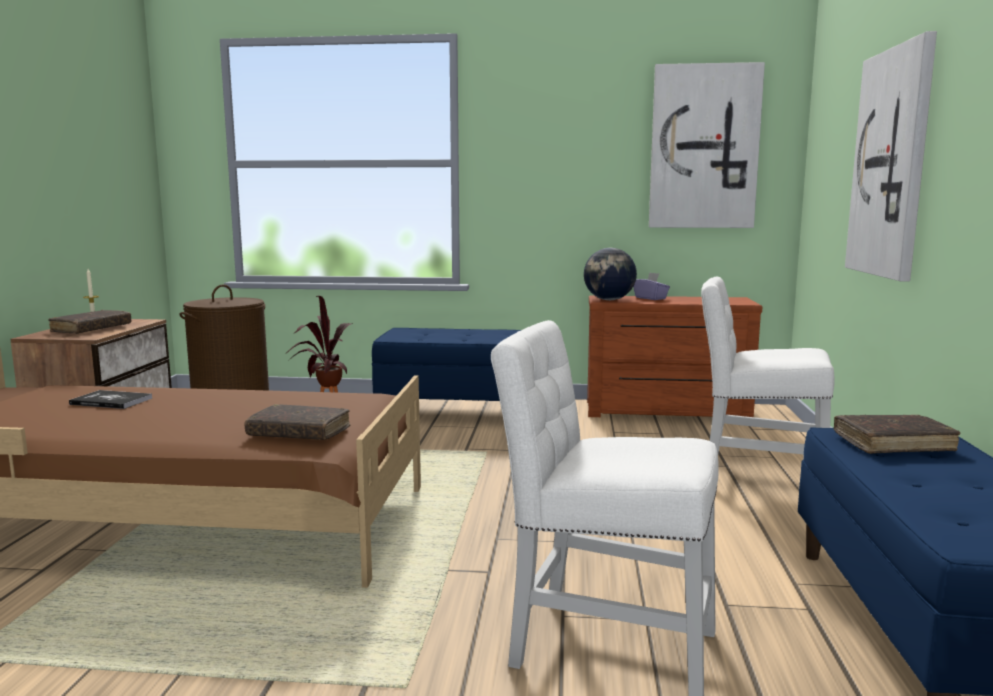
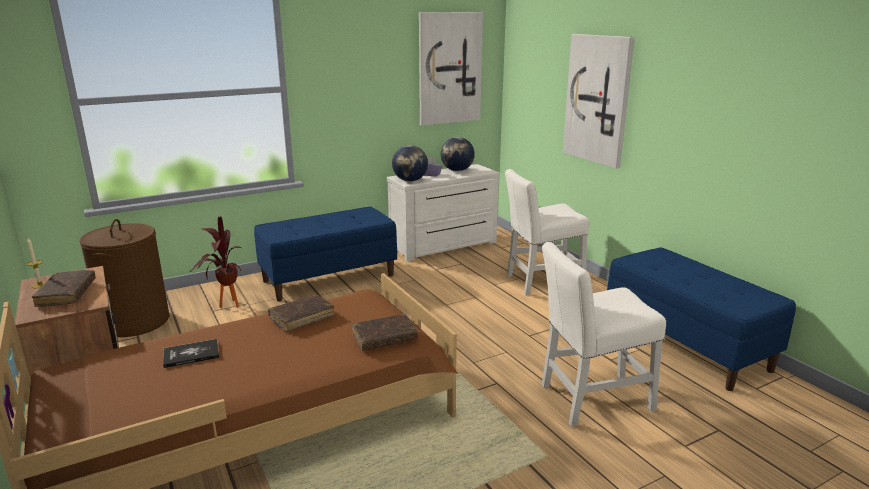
camera: 35 degrees left, 10 degrees up
brown dresser [587,295,763,417] -> white dresser [387,164,500,261]
brown book [834,415,961,454] -> brown book moved to [268,295,334,332]
none -> globe [441,137,475,171]

